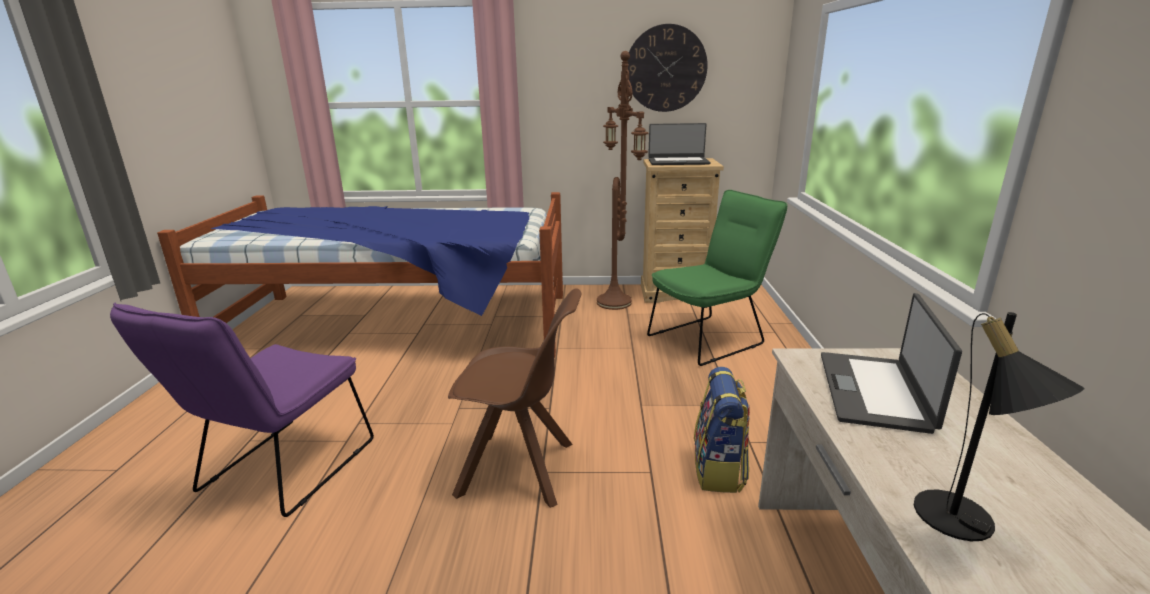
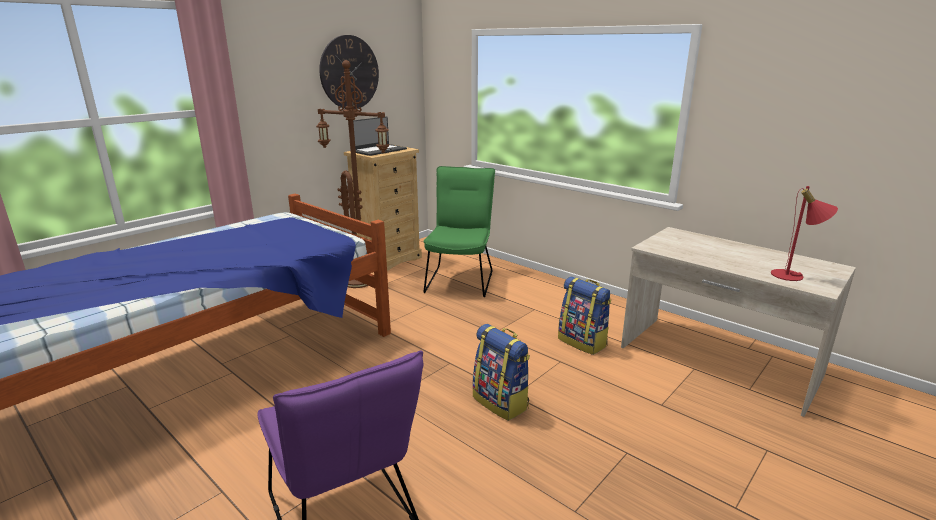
camera: 50 degrees left, 0 degrees up
brown chair [448,288,581,508] -> backpack [473,324,530,421]
laptop [821,293,962,434] -> none
black table lamp [914,312,1084,541] -> red table lamp [771,186,838,281]

